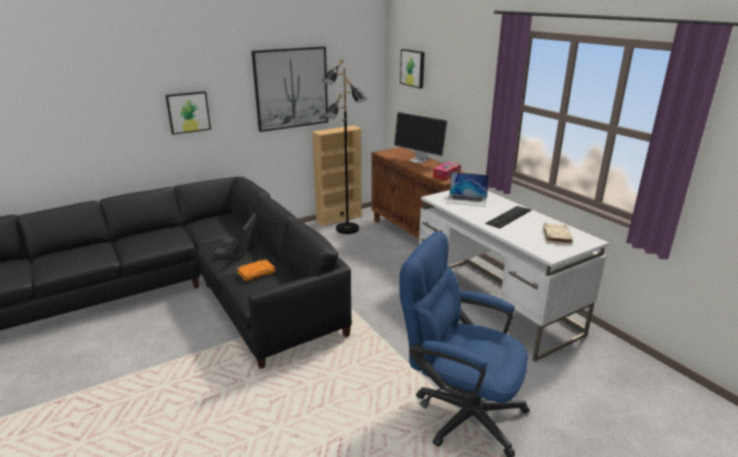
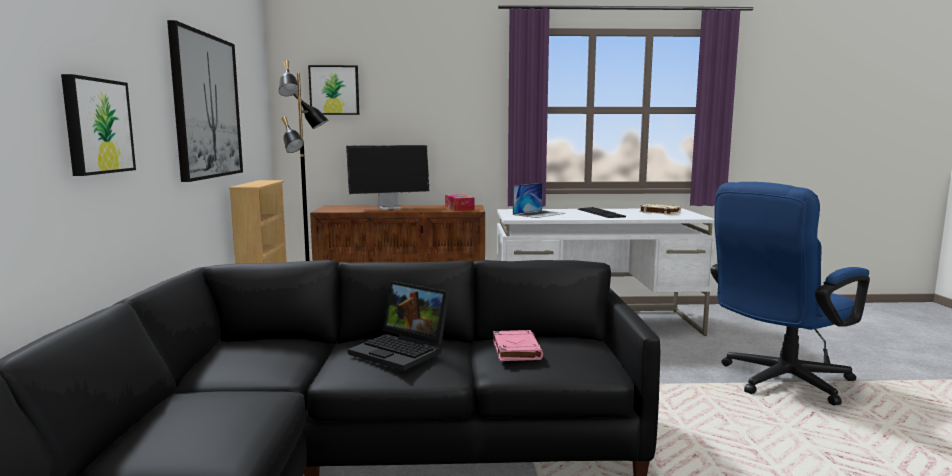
camera: 60 degrees left, 15 degrees down
orange book [237,259,276,281] -> pink book [493,330,543,361]

